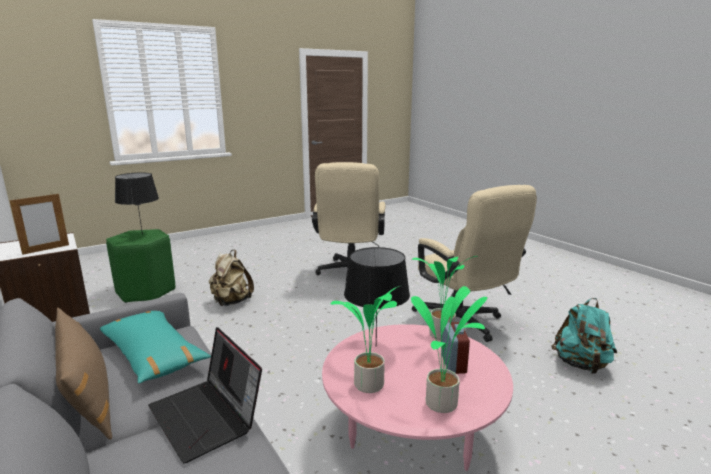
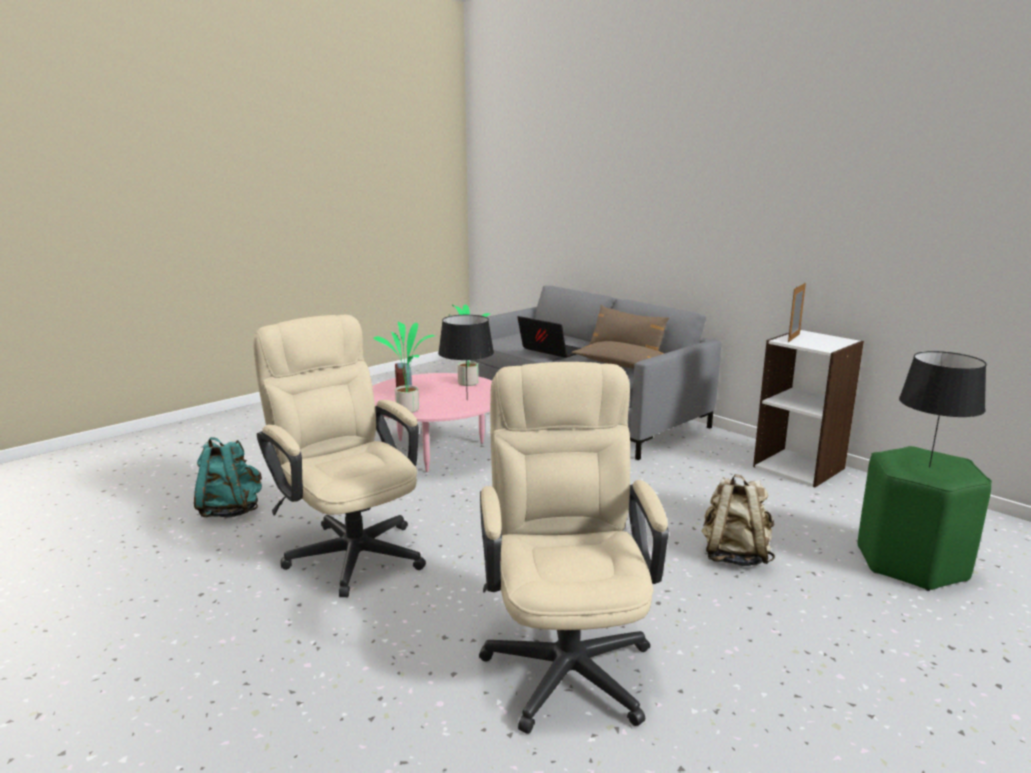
camera: 170 degrees right, 0 degrees up
turquoise pillow [100,311,211,383] -> brown pillow [572,341,665,369]
potted plant [411,286,487,413] -> none

